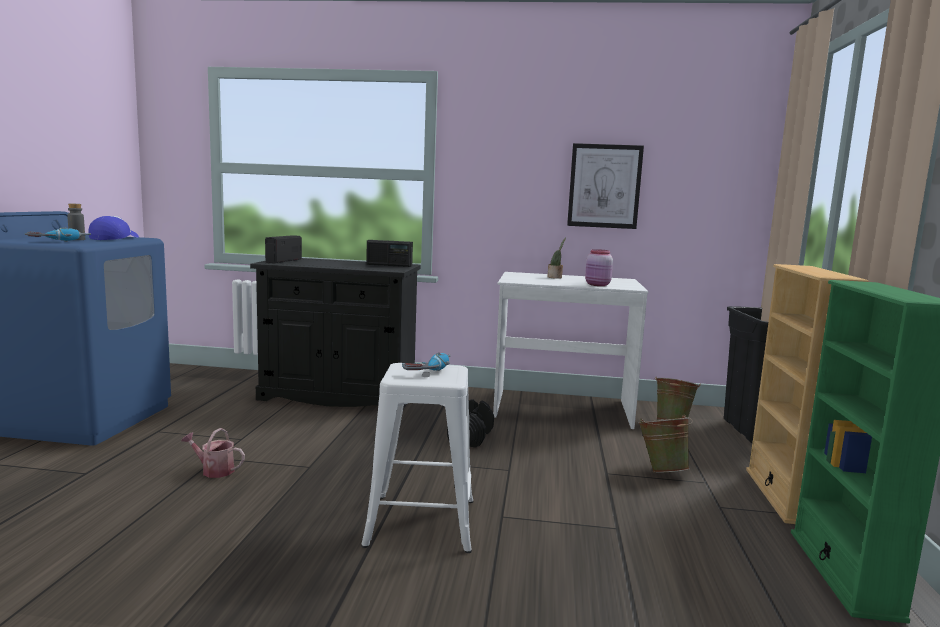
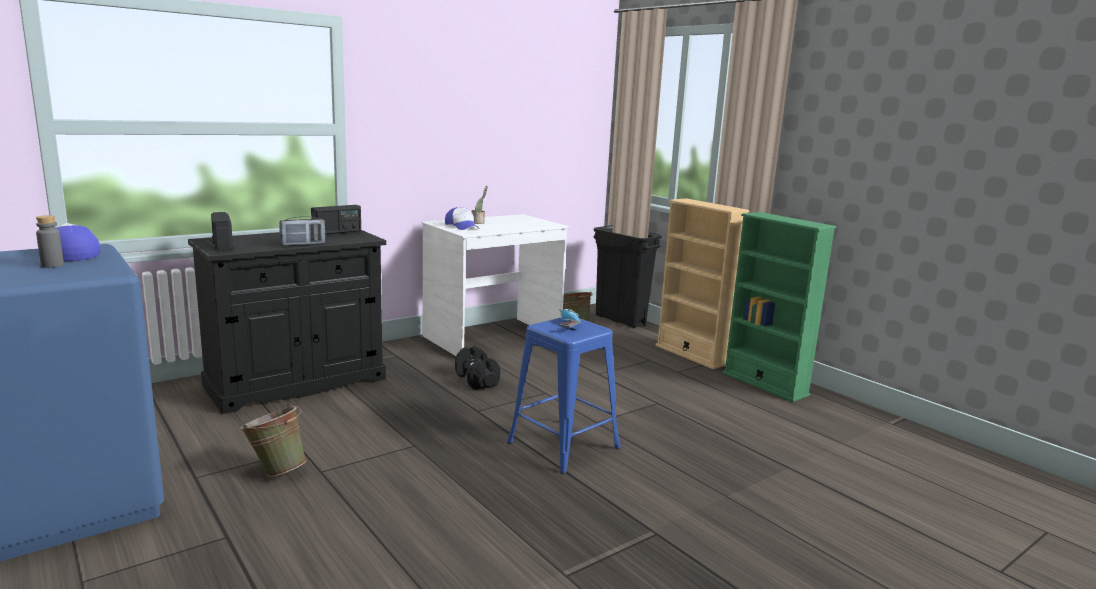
camera: 45 degrees left, 5 degrees up
power drill [24,227,91,242] -> none
watering can [181,428,245,478] -> none
white stool [361,363,473,553] -> blue stool [507,317,621,474]
picture [567,143,644,229] -> none
pink jar [585,249,613,286] -> none
green bucket [638,415,693,473] -> green bucket moved to [240,404,307,477]
none -> radio [279,216,325,246]
none -> cap [445,207,479,230]

